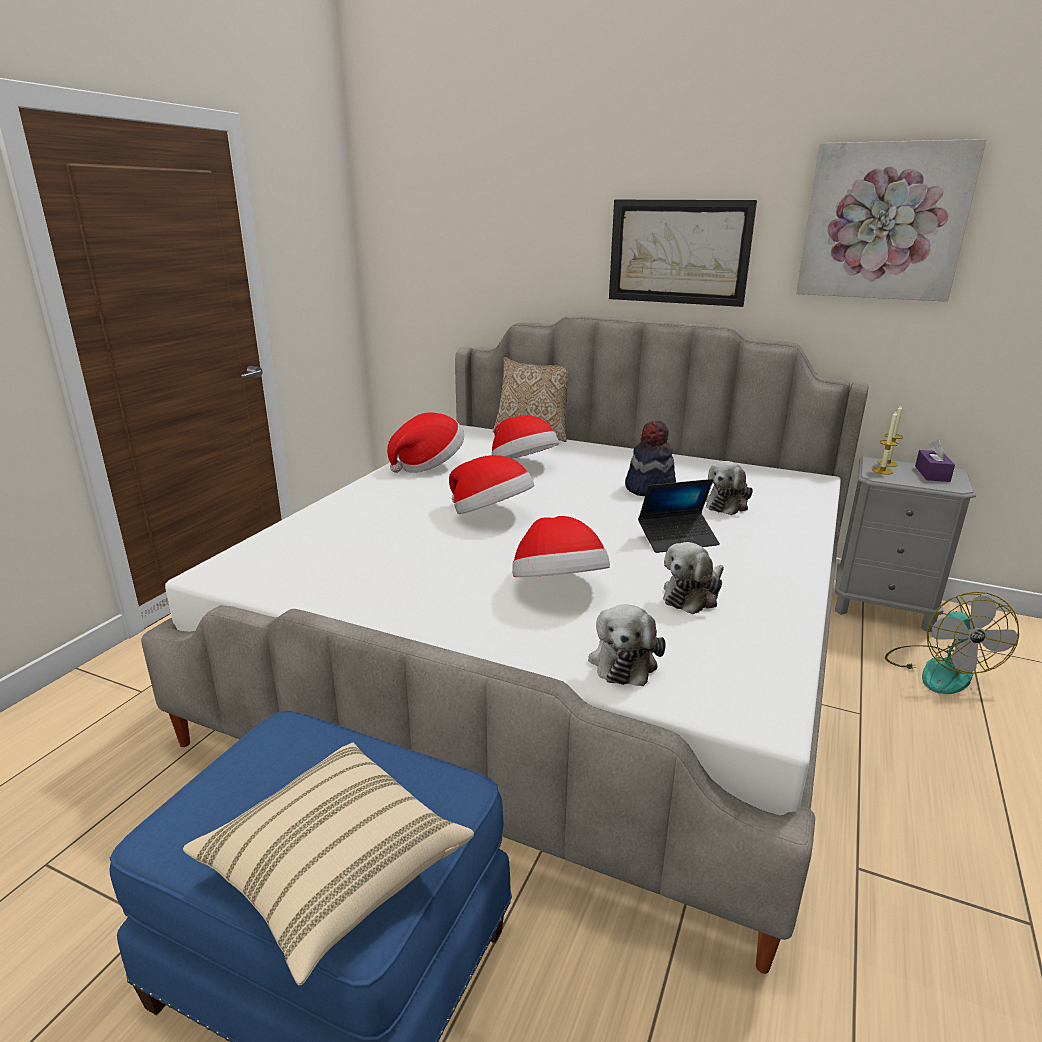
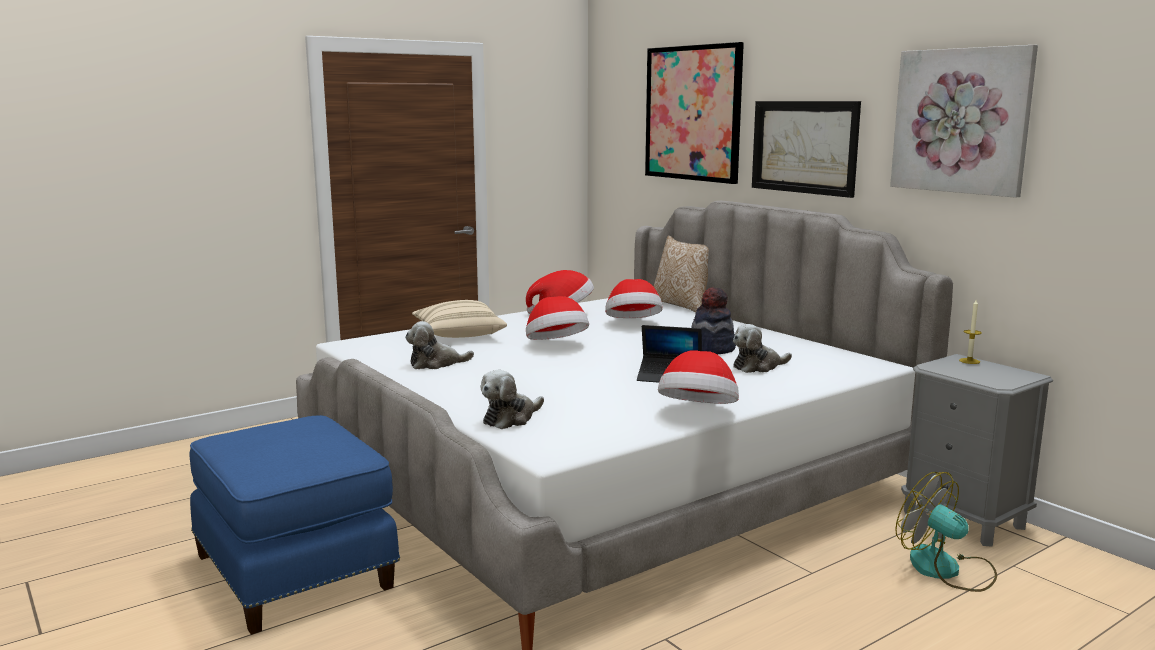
camera: 30 degrees right, 10 degrees down
beige pillow [183,742,474,985] -> beige pillow moved to [412,300,507,338]
hat [512,516,610,577] -> hat moved to [658,350,739,404]
plush toy [663,542,724,614] -> plush toy moved to [405,321,474,369]
candle [872,411,898,475] -> none
fan [885,592,1019,694] -> fan turned 105 degrees clockwise [895,472,997,592]
purple tissue box [915,440,955,482] -> none
none -> picture [645,42,744,184]

